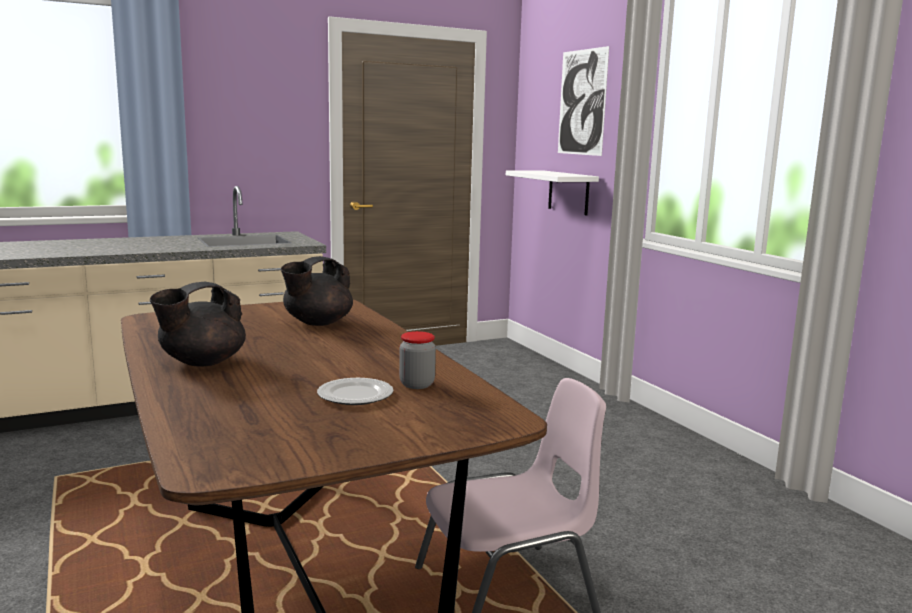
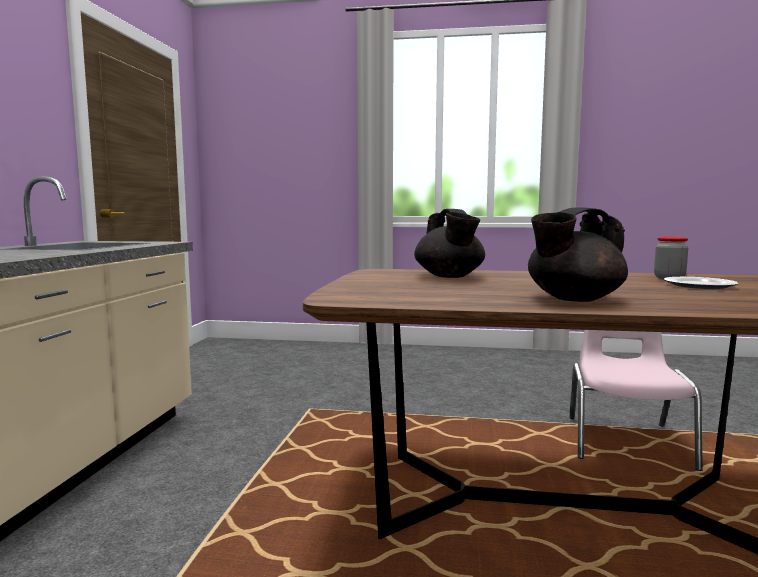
camera: 55 degrees left, 5 degrees down
black teapot [150,282,246,367] -> black teapot turned 75 degrees clockwise [528,208,628,302]
white shelf [506,170,599,216] -> none
picture [558,46,609,156] -> none

